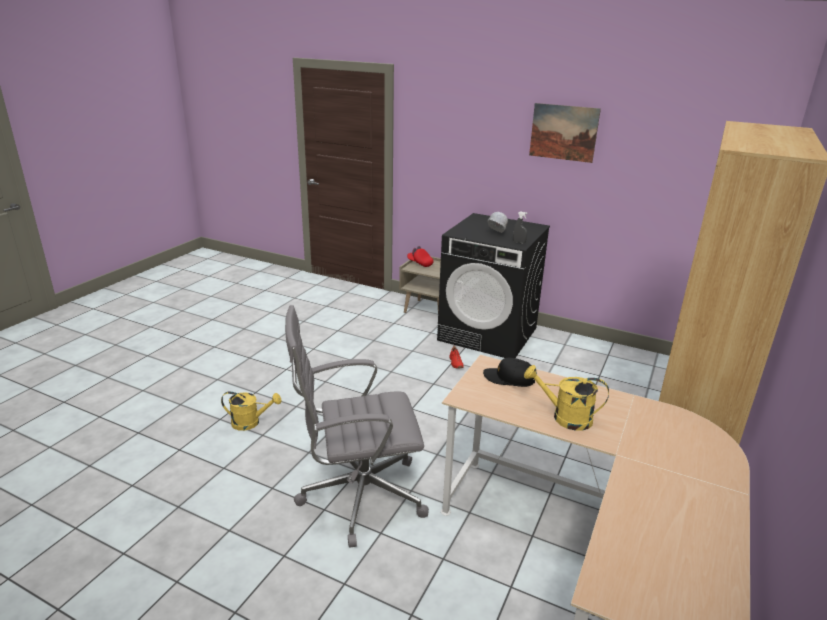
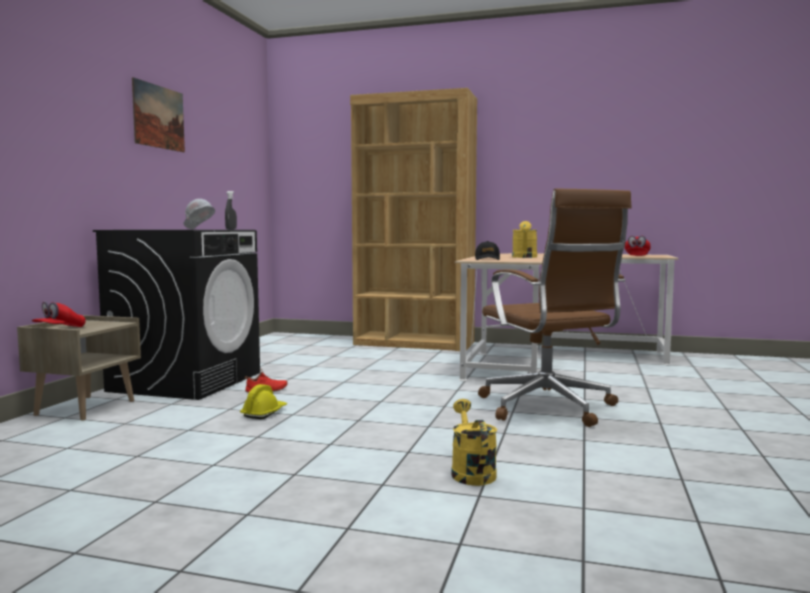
camera: 100 degrees left, 20 degrees down
grey office chair [285,305,429,548] -> brown office chair [478,188,632,427]
none -> yellow hard hat [240,384,287,419]
none -> red cap [625,236,651,256]

